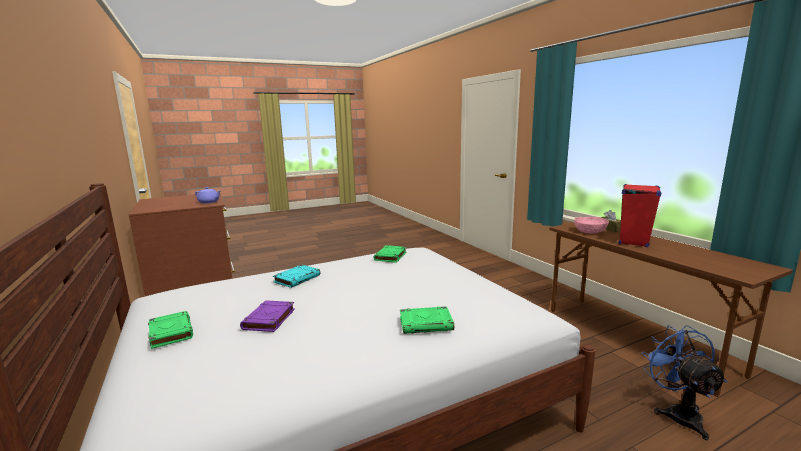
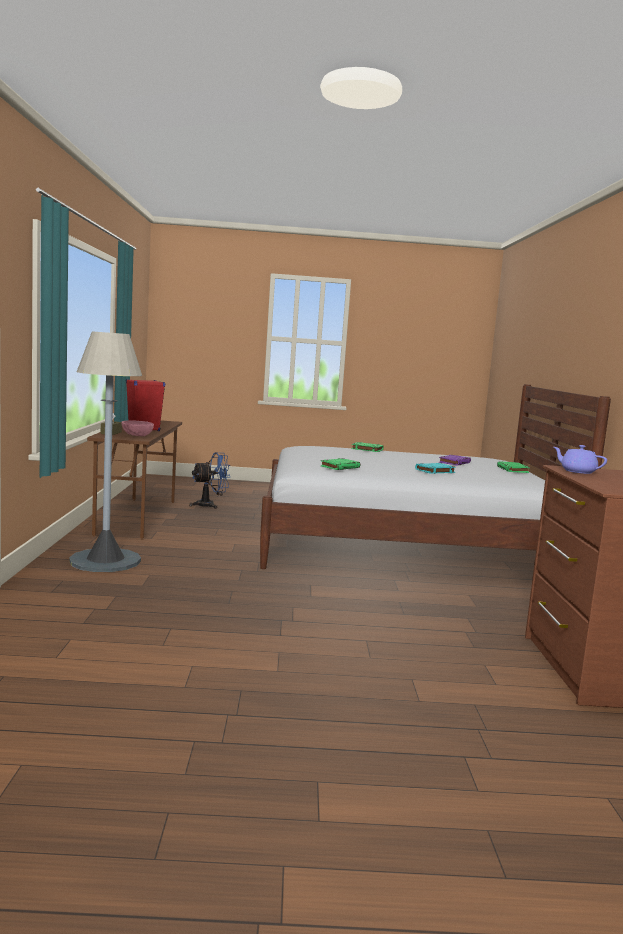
camera: 155 degrees left, 5 degrees down
blue fan [642,325,728,440] -> blue fan turned 135 degrees counterclockwise [189,452,230,509]
none -> grey floor lamp [69,331,142,572]

